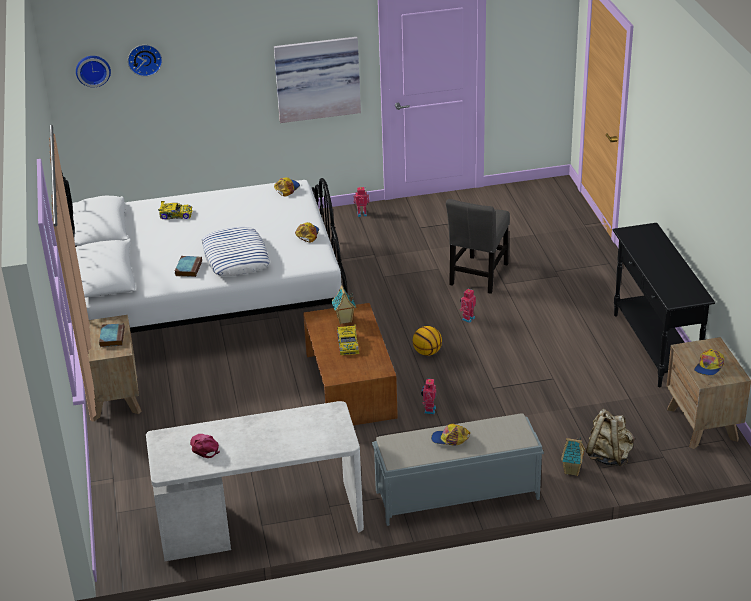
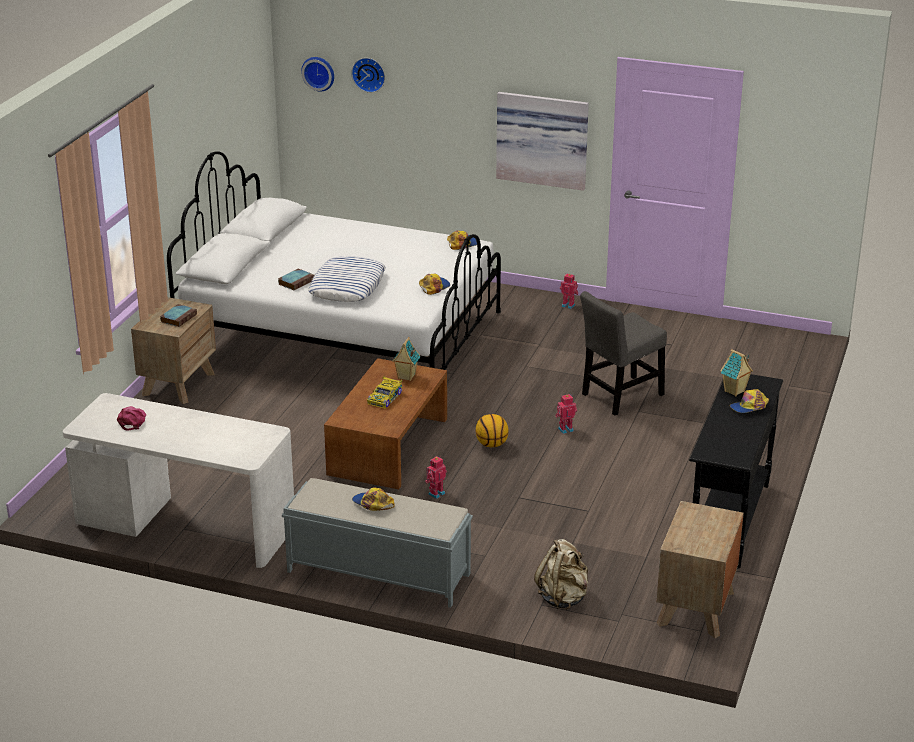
camera: 30 degrees right, 5 degrees down
toy car [158,201,192,219] -> none
toy house [561,437,585,476] -> toy house moved to [720,349,753,396]
cap [694,349,724,375] -> cap moved to [730,389,769,413]

